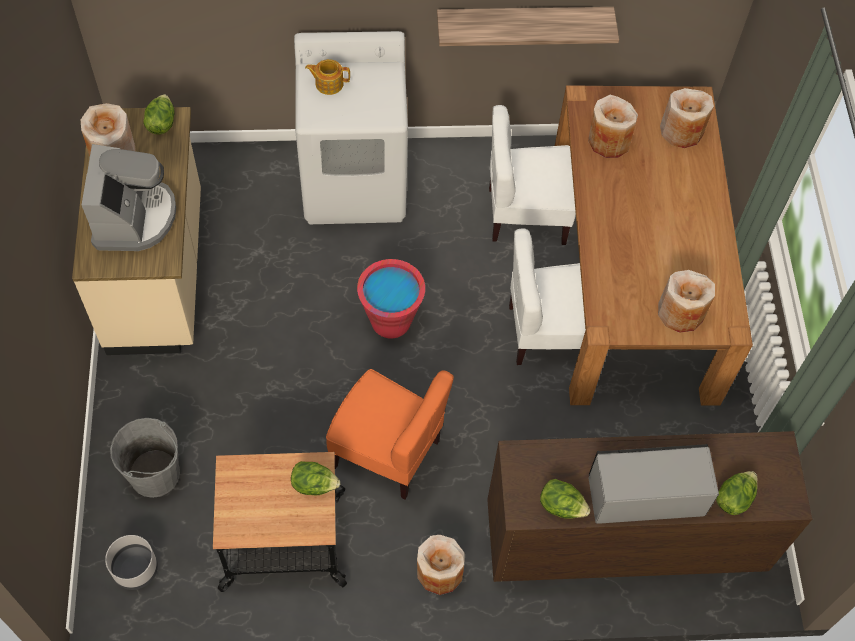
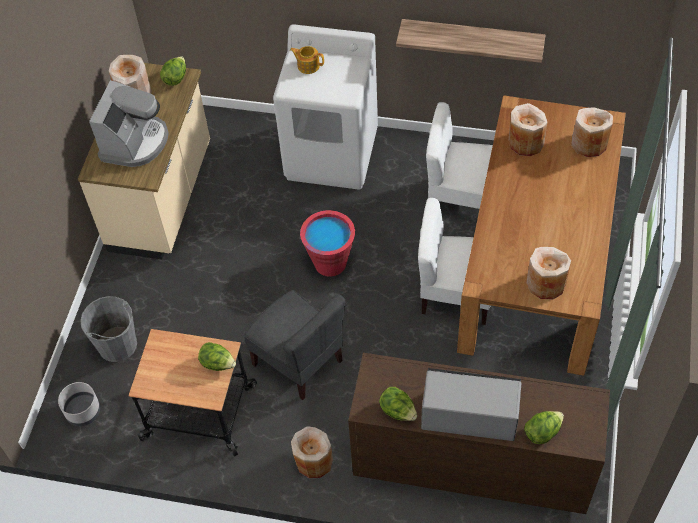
camera: 20 degrees right, 5 degrees down
orange chair [326,369,454,499] -> grey chair [244,290,345,400]

